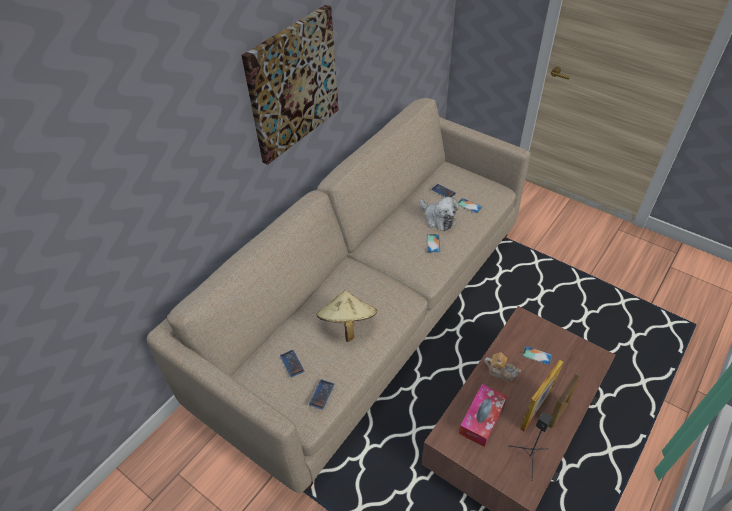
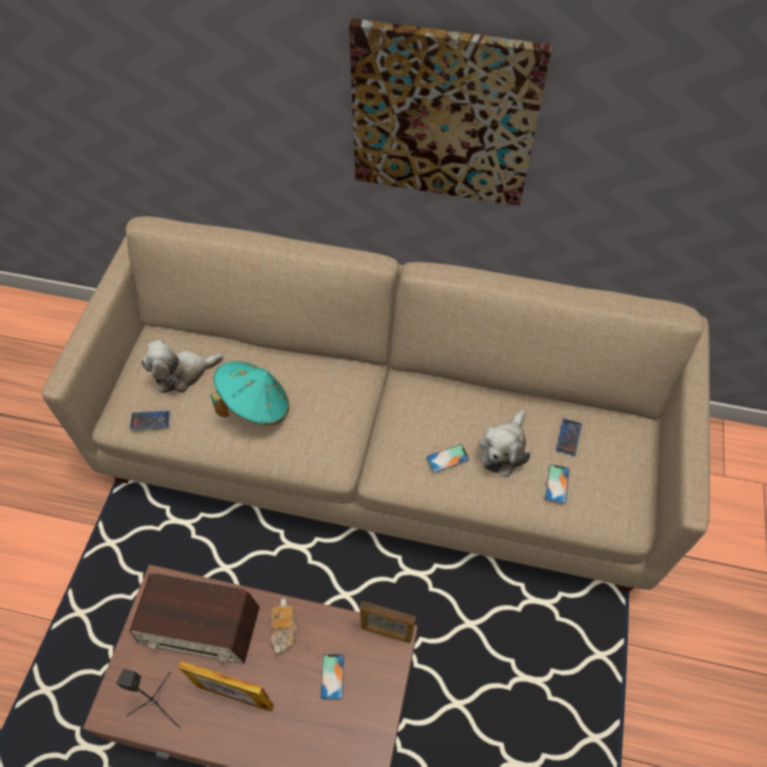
camera: 65 degrees right, 10 degrees up
phone [280,350,304,378] -> plush toy [141,340,223,393]
beige hat [317,290,377,342] -> turquoise hat [211,361,289,426]
tissue box [459,384,508,447] -> radio [129,573,260,664]
picture frame [548,374,580,428] -> picture frame moved to [360,601,416,643]

